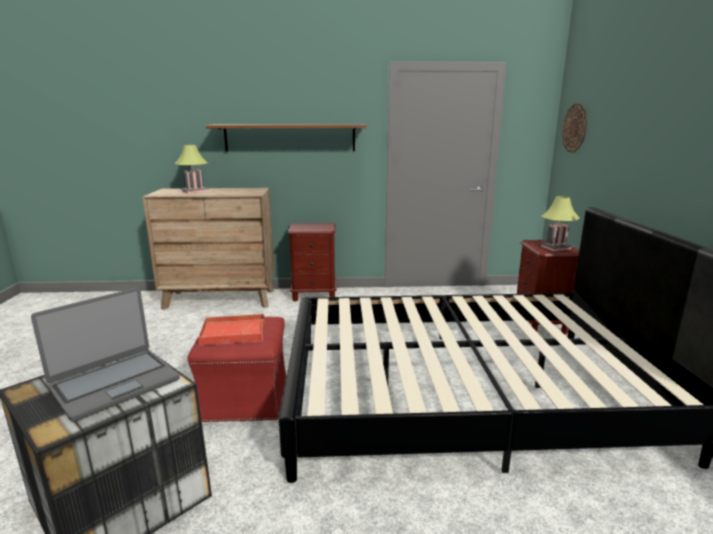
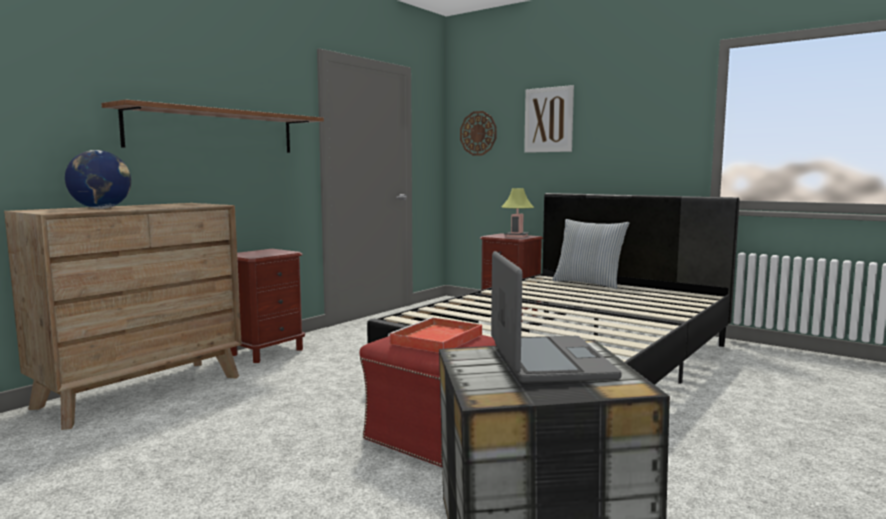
camera: 50 degrees left, 10 degrees down
table lamp [175,145,209,194] -> globe [65,150,131,209]
none -> picture [524,85,574,153]
none -> pillow [552,219,629,289]

